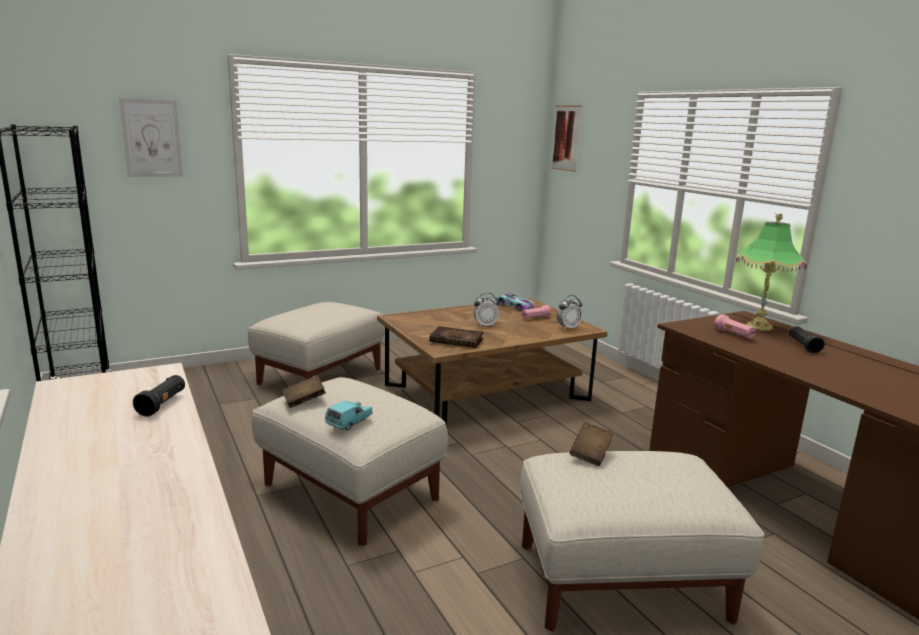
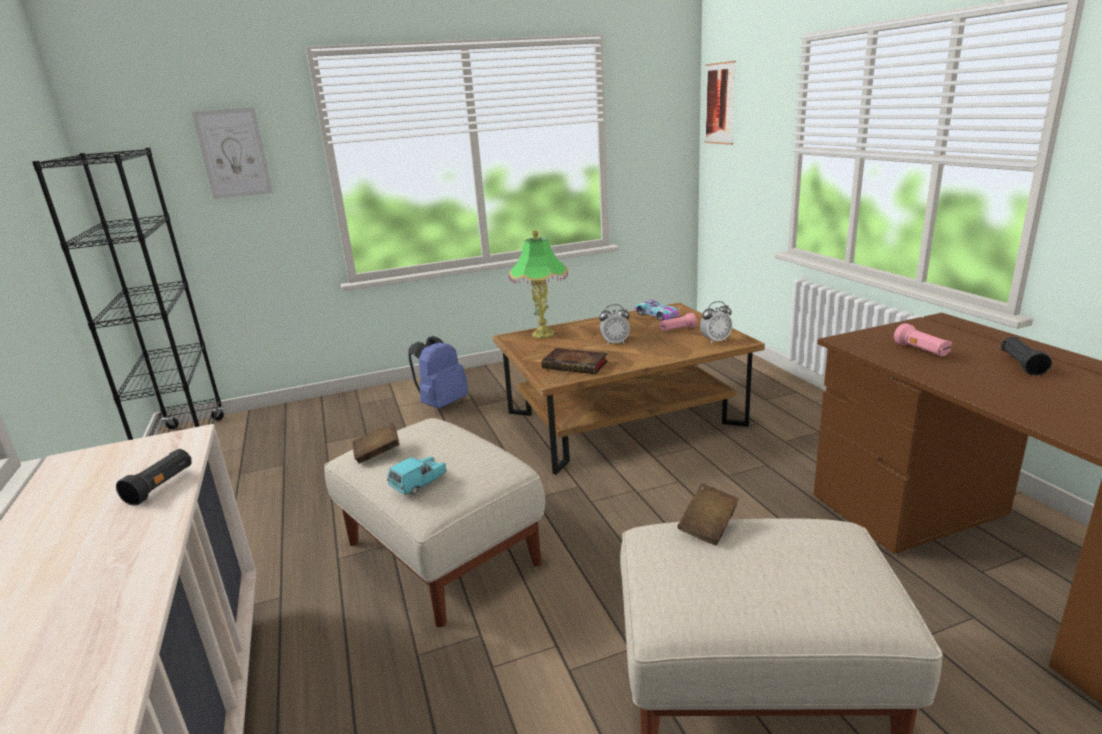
camera: 10 degrees right, 5 degrees up
beige ottoman [248,302,385,385] -> blue backpack [409,336,468,409]
table lamp [736,213,807,331] -> table lamp moved to [509,230,568,338]

